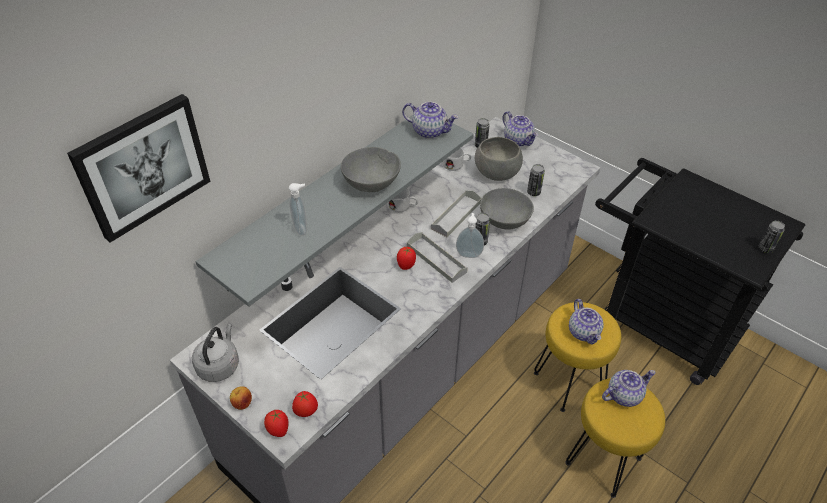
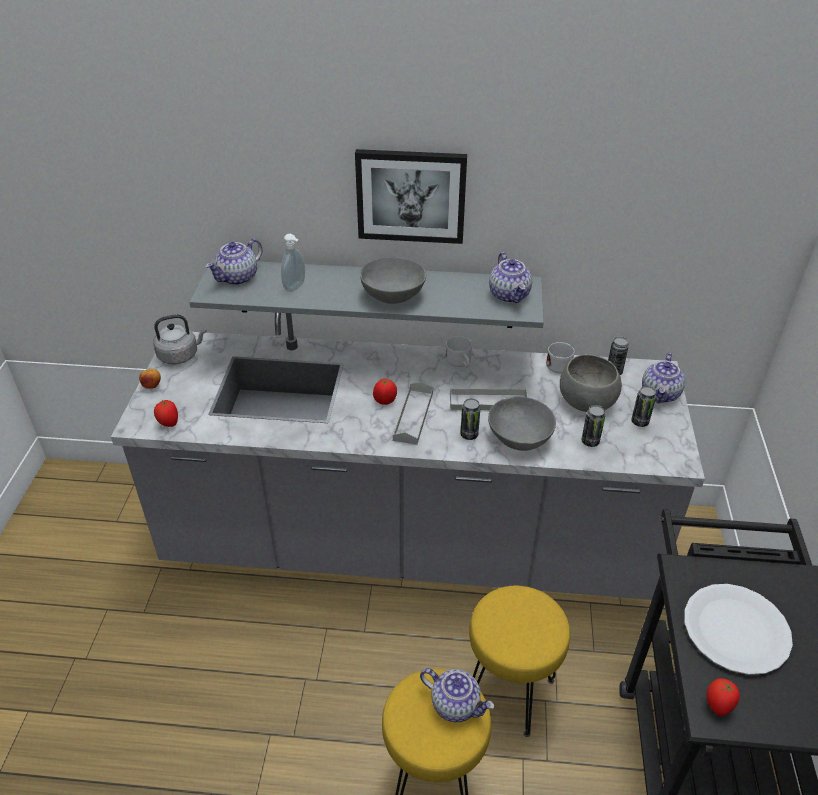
camera: 55 degrees right, 5 degrees down
picture [67,94,210,243] -> picture moved to [355,149,467,244]
tomato [264,410,289,437] -> tomato moved to [707,678,740,716]
soap dispenser [456,213,484,258] -> none
teapot [569,299,603,344] -> teapot moved to [206,239,263,285]
can [759,220,785,253] -> can moved to [631,386,656,427]
none -> white plate [684,584,793,675]

